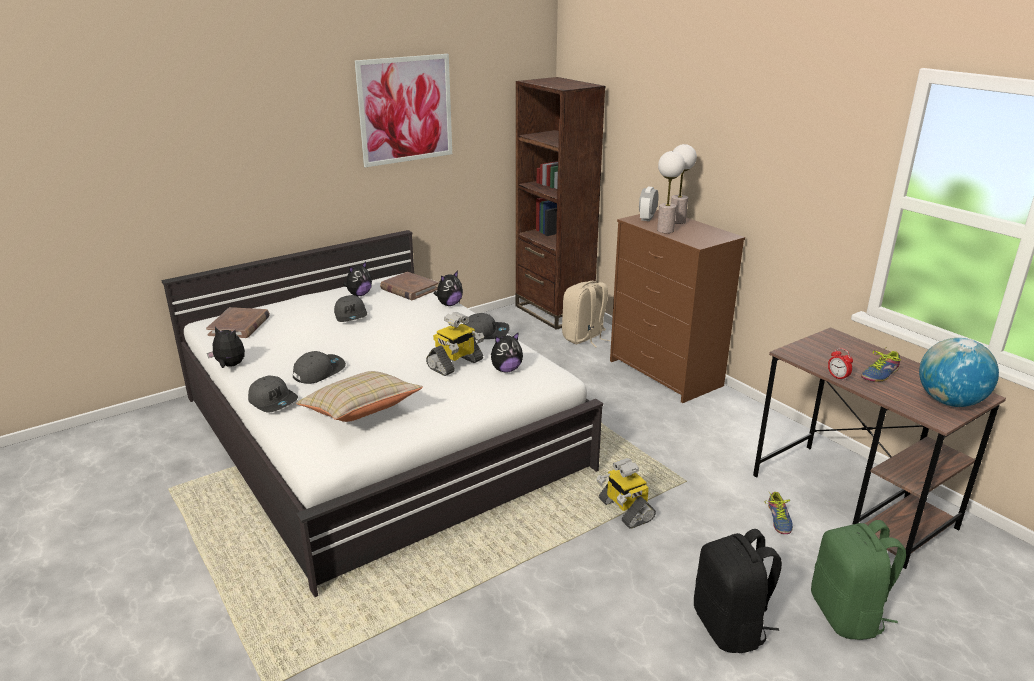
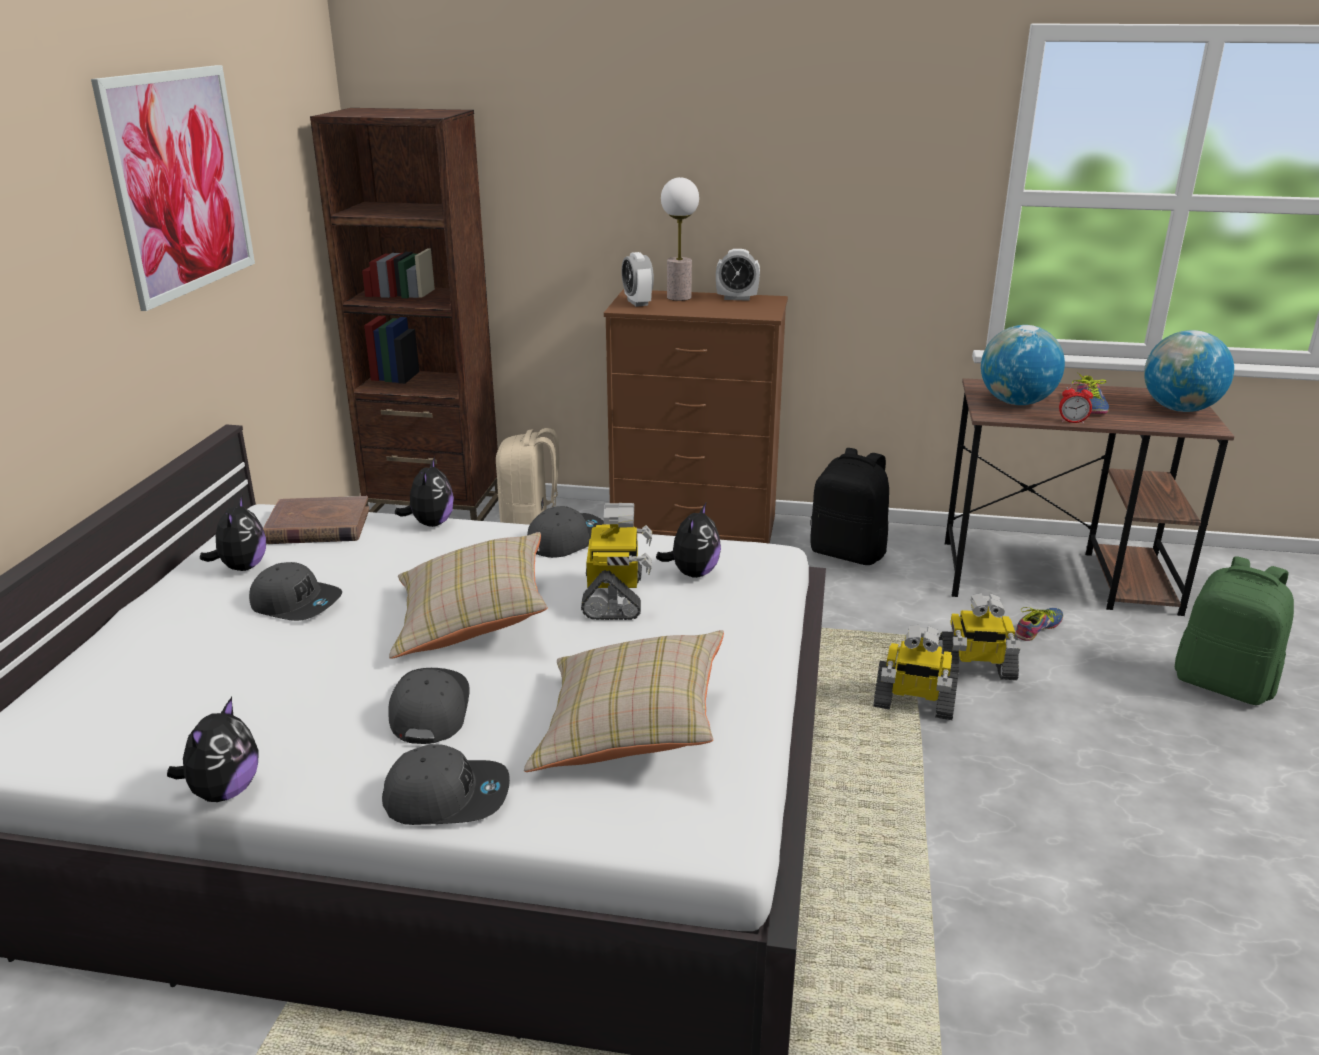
camera: 45 degrees left, 0 degrees up
brown book [206,307,270,338] -> none
plush toy [207,327,245,368] -> plush toy turned 135 degrees clockwise [167,697,259,802]
table lamp [657,151,685,233] -> none
black backpack [694,529,782,653] -> black backpack moved to [810,448,889,565]
shoe [765,491,793,534] -> shoe turned 90 degrees counterclockwise [1015,607,1063,641]
none -> beige pillow [389,532,548,659]
none -> alarm clock [716,249,760,301]
none -> toy robot [938,593,1021,680]
none -> globe [981,325,1065,405]

